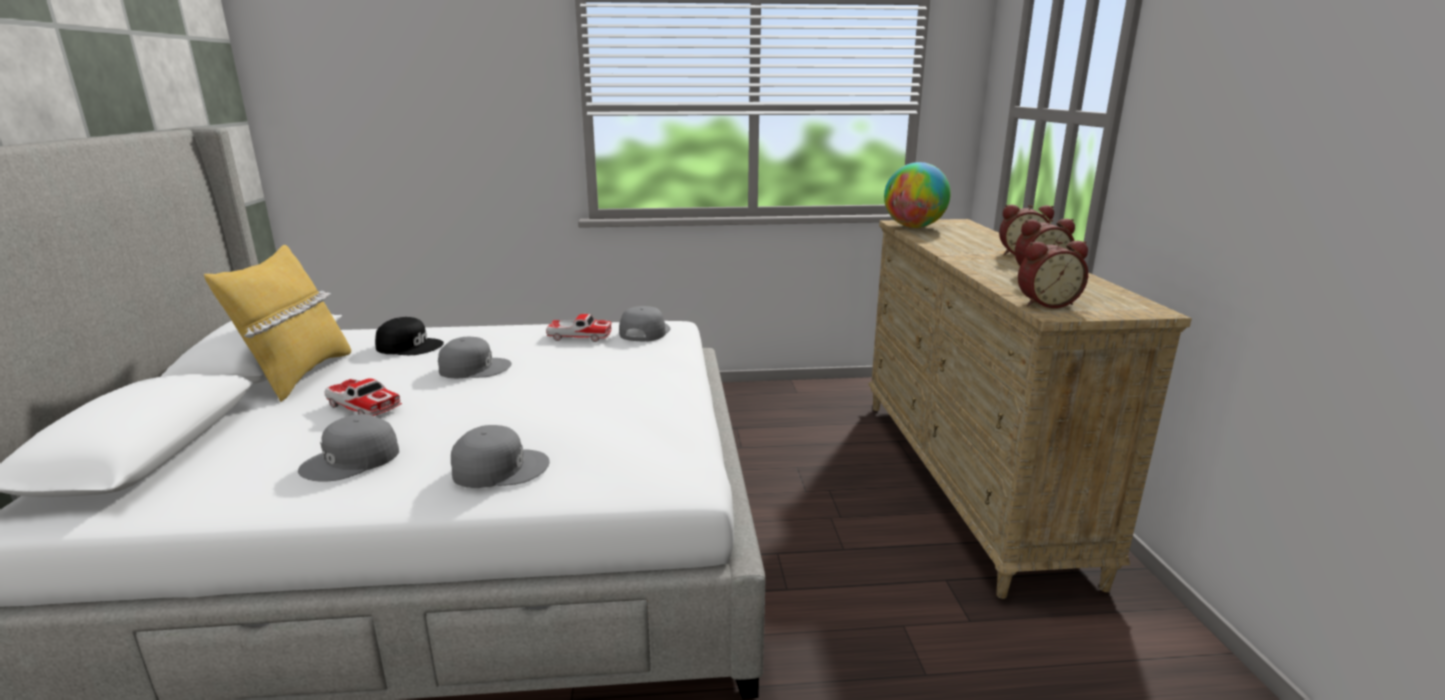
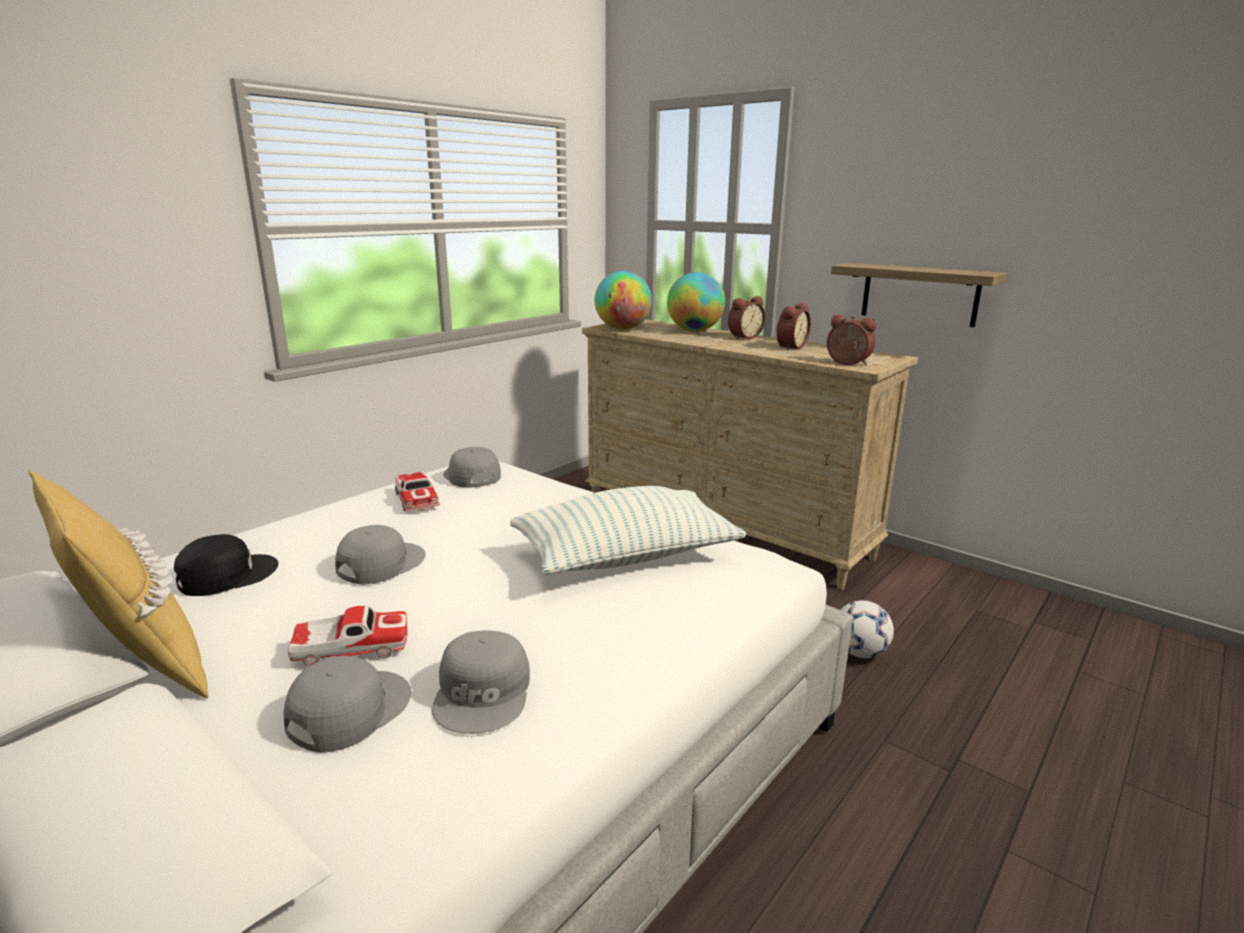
camera: 45 degrees left, 0 degrees up
grey cap [451,425,550,488] -> grey cap moved to [284,656,411,753]
toy car [546,314,612,342] -> toy car turned 105 degrees clockwise [395,472,440,511]
alarm clock [1018,241,1088,308] -> alarm clock turned 90 degrees counterclockwise [827,314,876,365]
none -> pillow [510,486,746,575]
none -> globe [667,272,725,332]
none -> shelf [831,263,1007,327]
none -> football [841,600,894,658]

